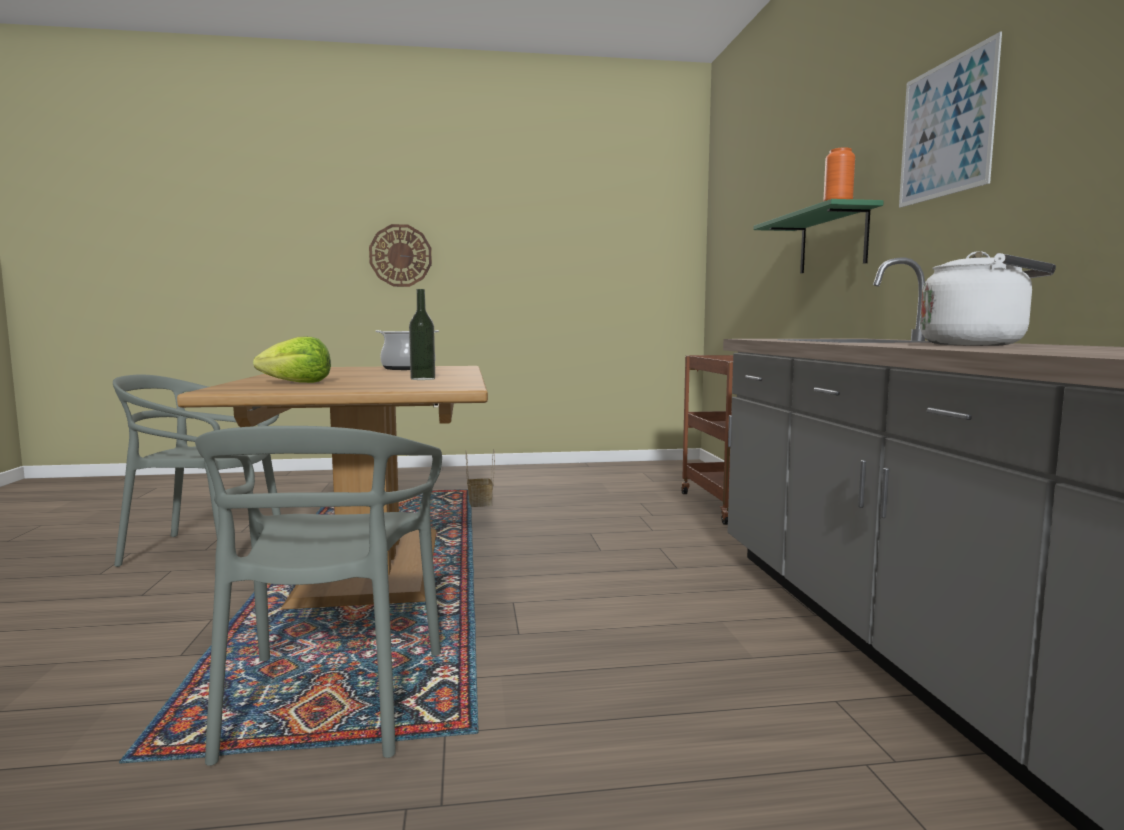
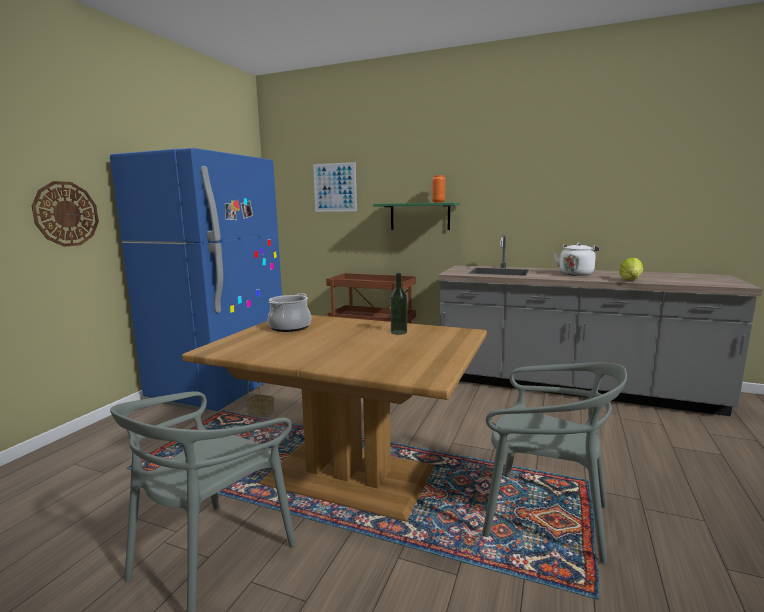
camera: 60 degrees left, 5 degrees up
lettuce [253,337,331,383] -> lettuce moved to [619,257,643,280]
picture [899,32,1002,208] -> picture moved to [313,162,357,212]
none -> blue fridge [110,148,282,411]

